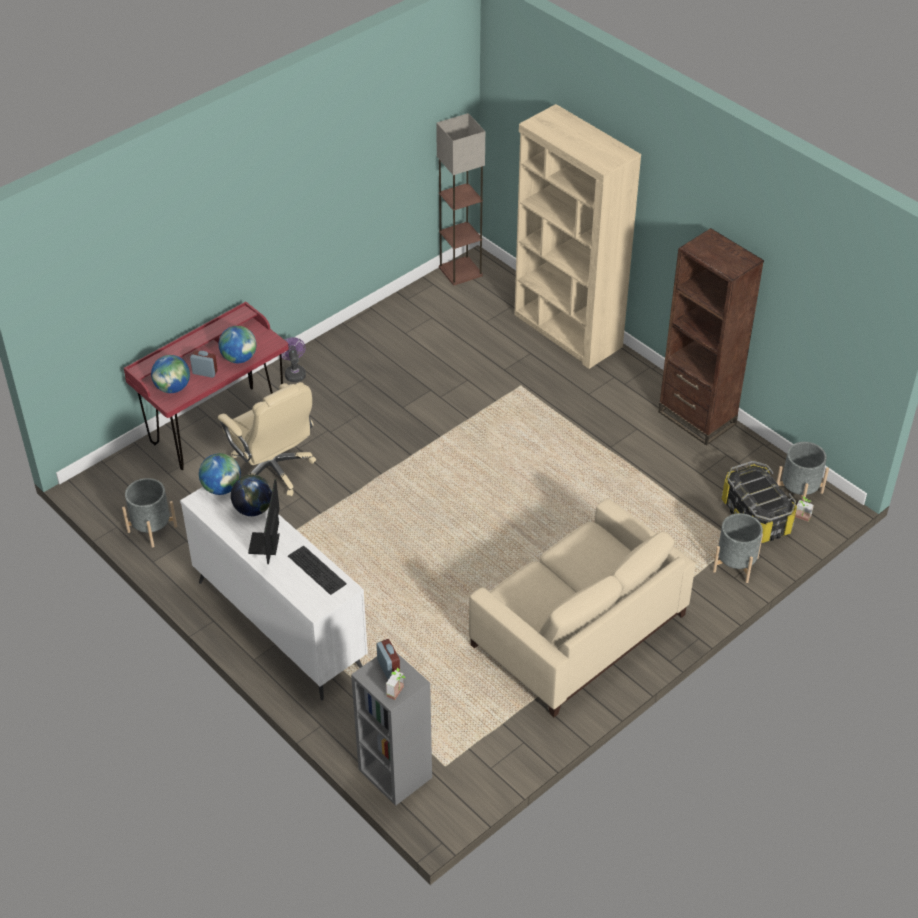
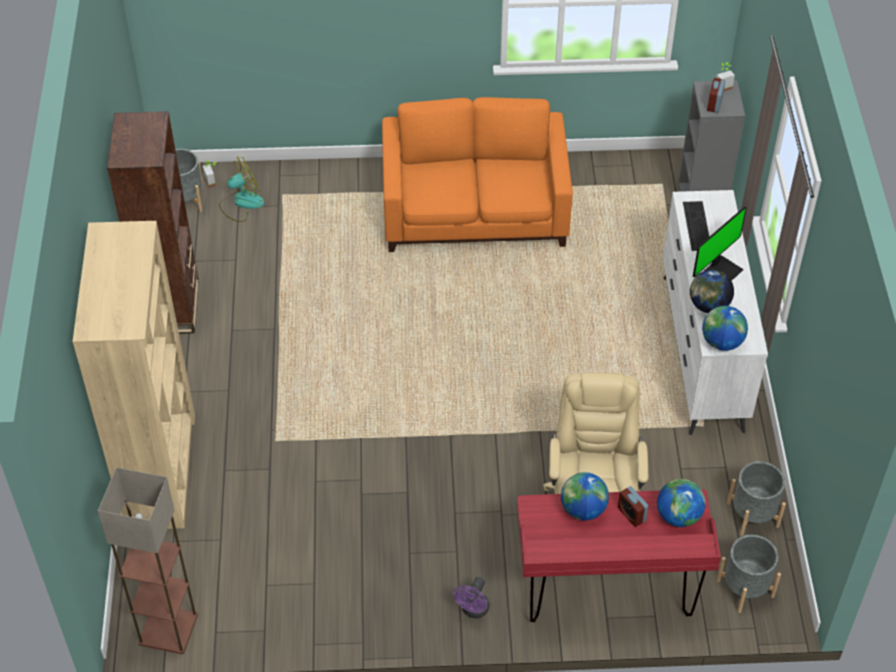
camera: 140 degrees left, 5 degrees up
beige sofa [469,498,696,717] -> orange sofa [382,97,573,252]
grey planter [713,513,763,583] -> grey planter moved to [717,535,781,613]
storage box [722,461,797,543] -> fan [219,157,265,222]

